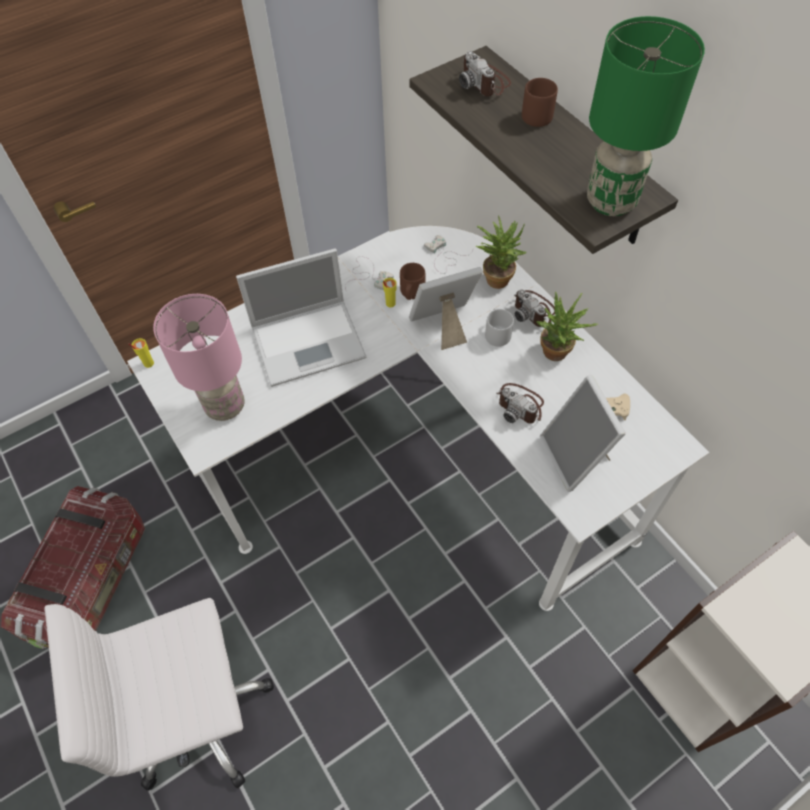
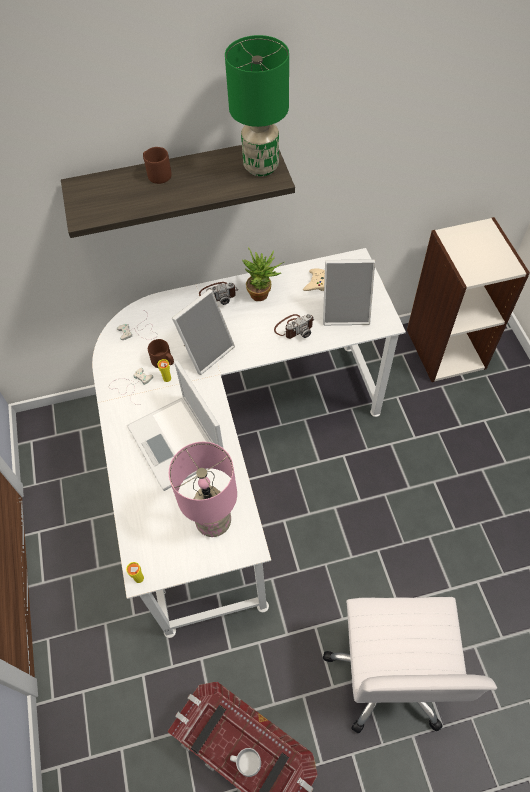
camera: 70 degrees left, 0 degrees up
laptop [236,248,366,387] -> laptop turned 150 degrees clockwise [127,361,224,491]
picture frame [409,267,483,350] -> picture frame turned 135 degrees counterclockwise [172,289,235,375]
camera [459,51,511,97] -> none
potted plant [475,215,527,289] -> none
grey mug [485,308,514,347] -> grey mug moved to [230,748,261,777]

